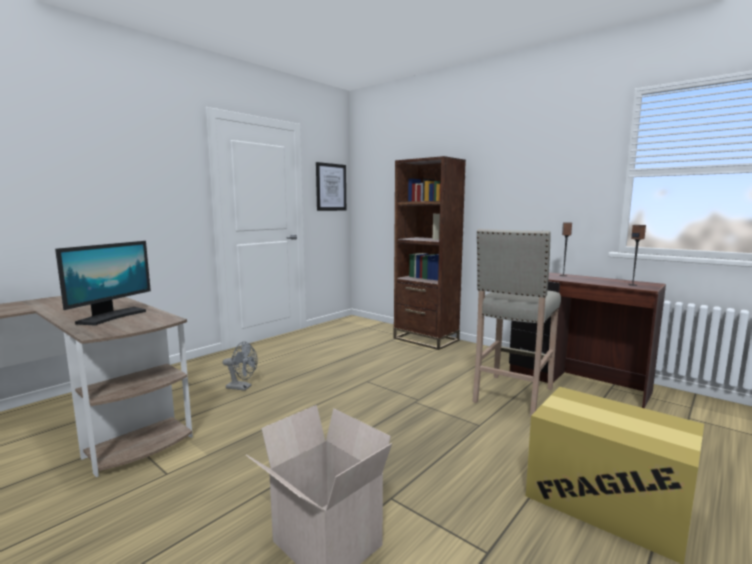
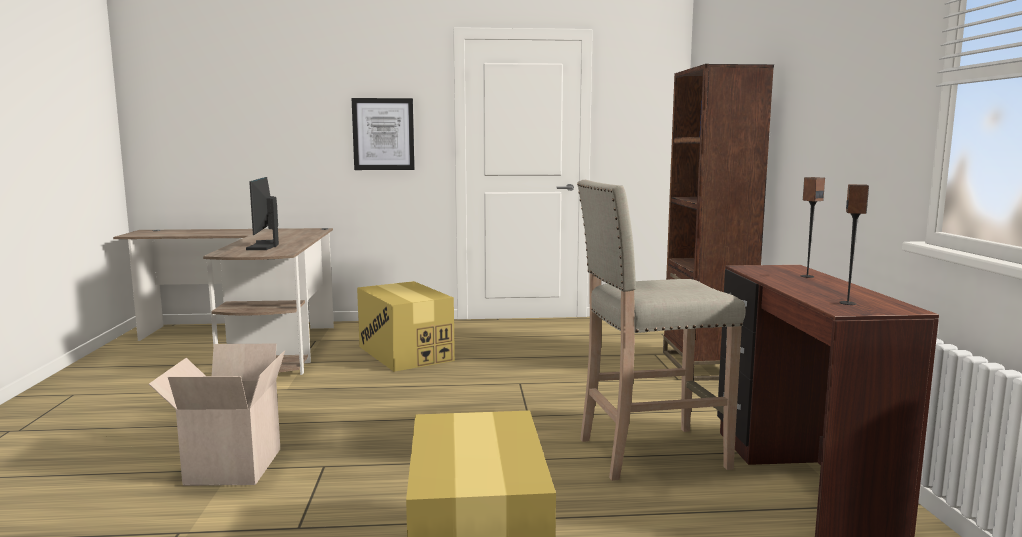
camera: 45 degrees right, 0 degrees up
monitor [55,241,151,326] -> monitor turned 105 degrees clockwise [246,177,279,250]
grey fan [223,341,258,391] -> cardboard box [357,281,455,372]
picture [316,162,346,211] -> picture moved to [352,98,415,170]

